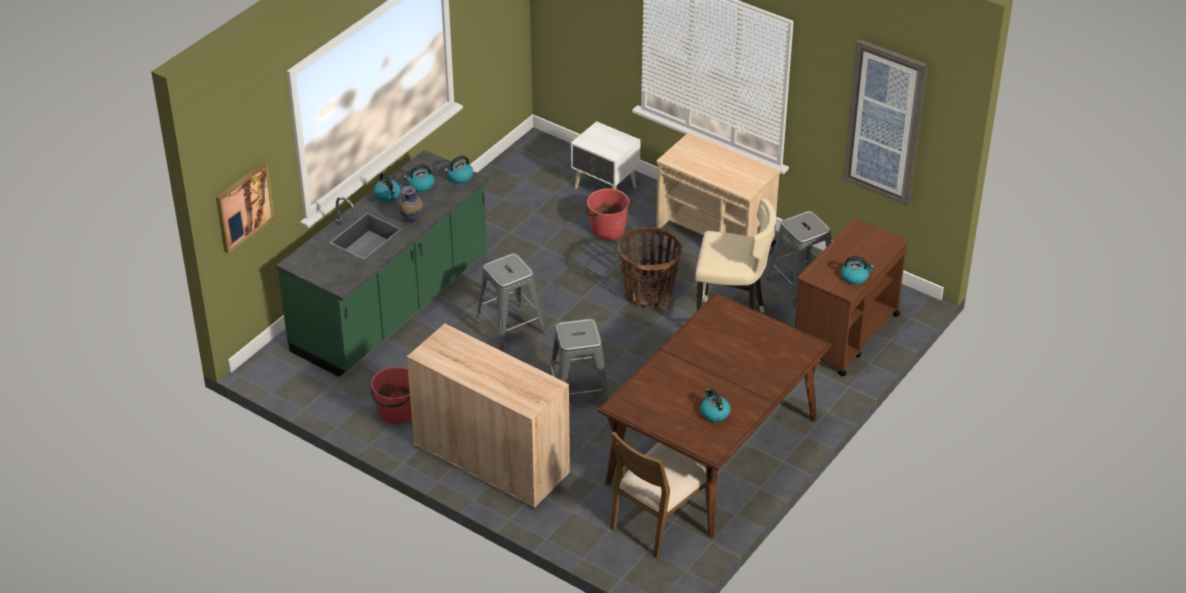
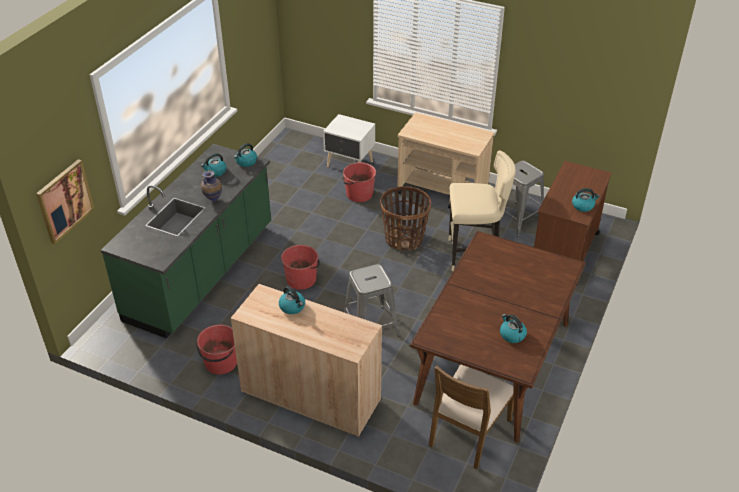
camera: 10 degrees left, 0 degrees up
kettle [373,173,401,202] -> kettle moved to [279,286,305,314]
grey stool [476,253,545,351] -> red bucket [281,245,320,290]
picture [843,39,928,206] -> none

